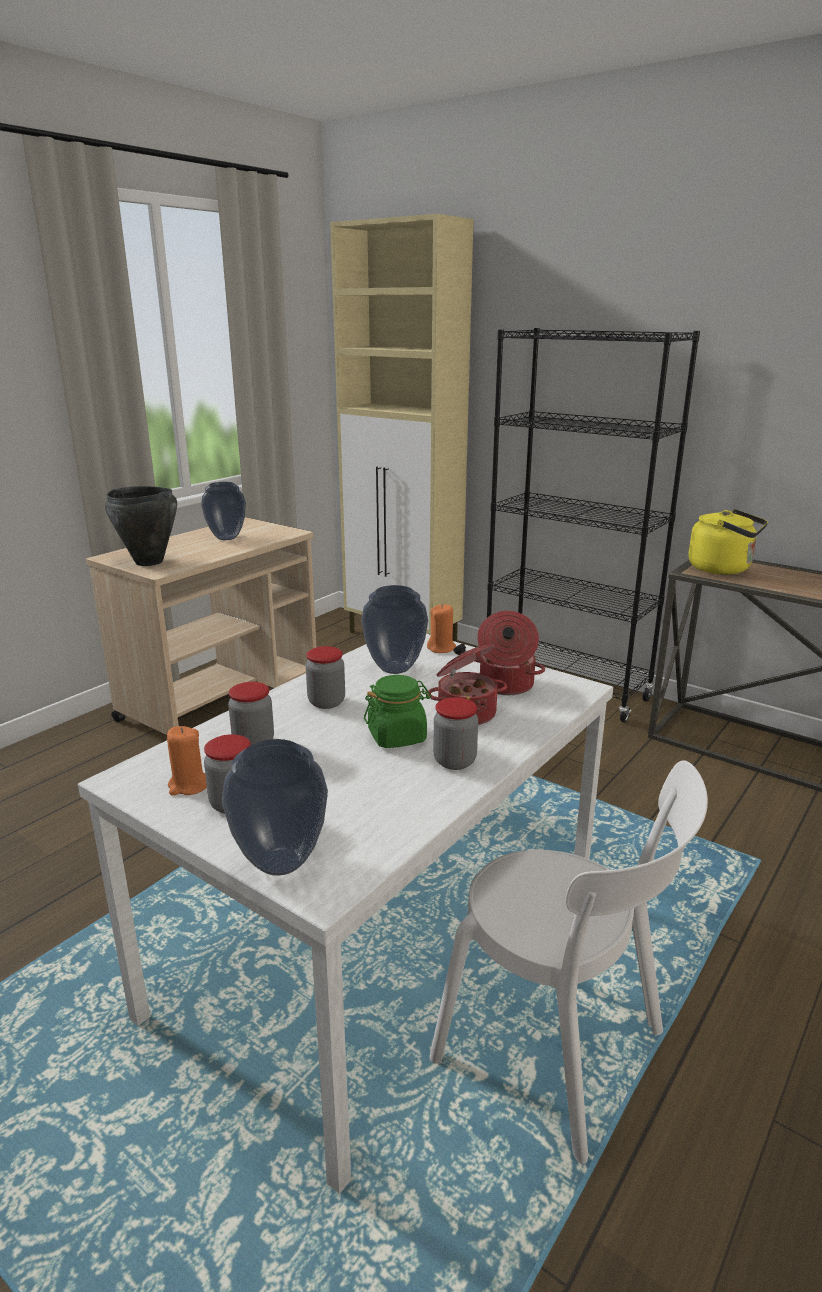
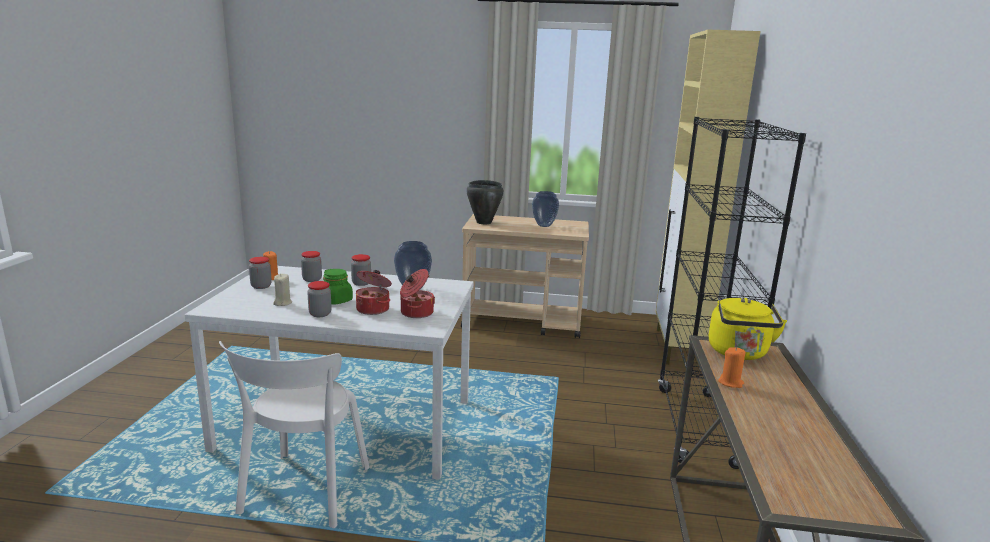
camera: 60 degrees right, 5 degrees down
vase [222,739,328,876] -> none
orange candle [427,604,456,653] -> orange candle moved to [718,347,745,388]
none -> beige candle [273,274,292,306]

